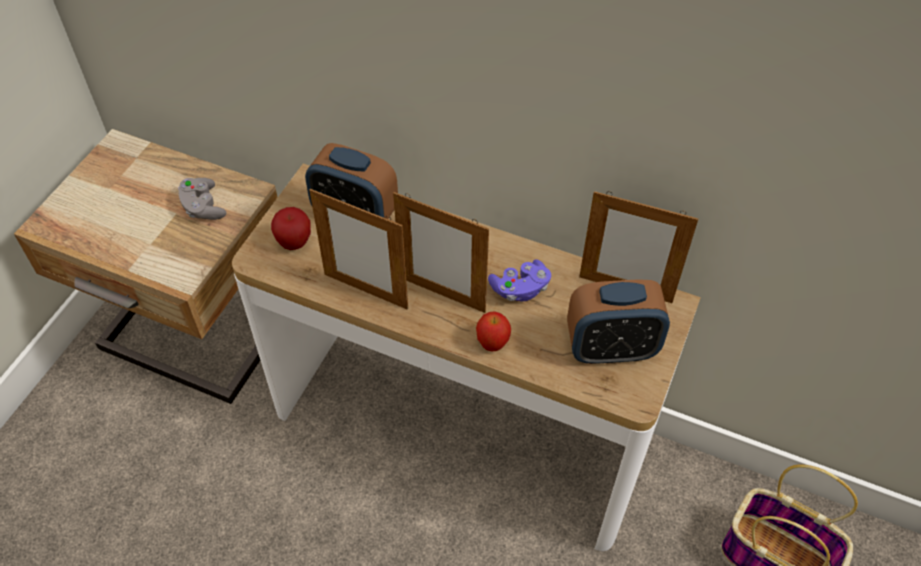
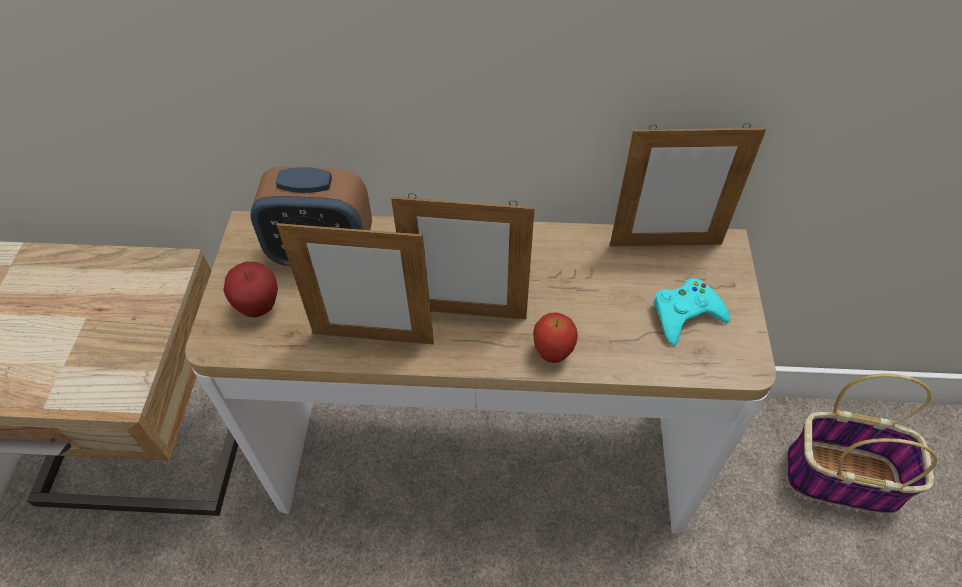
camera: 20 degrees left, 0 degrees up
grey game controller [178,178,226,220] -> none
purple game controller [488,259,551,302] -> none
alarm clock [567,279,670,364] -> turquoise game controller [653,278,730,346]

